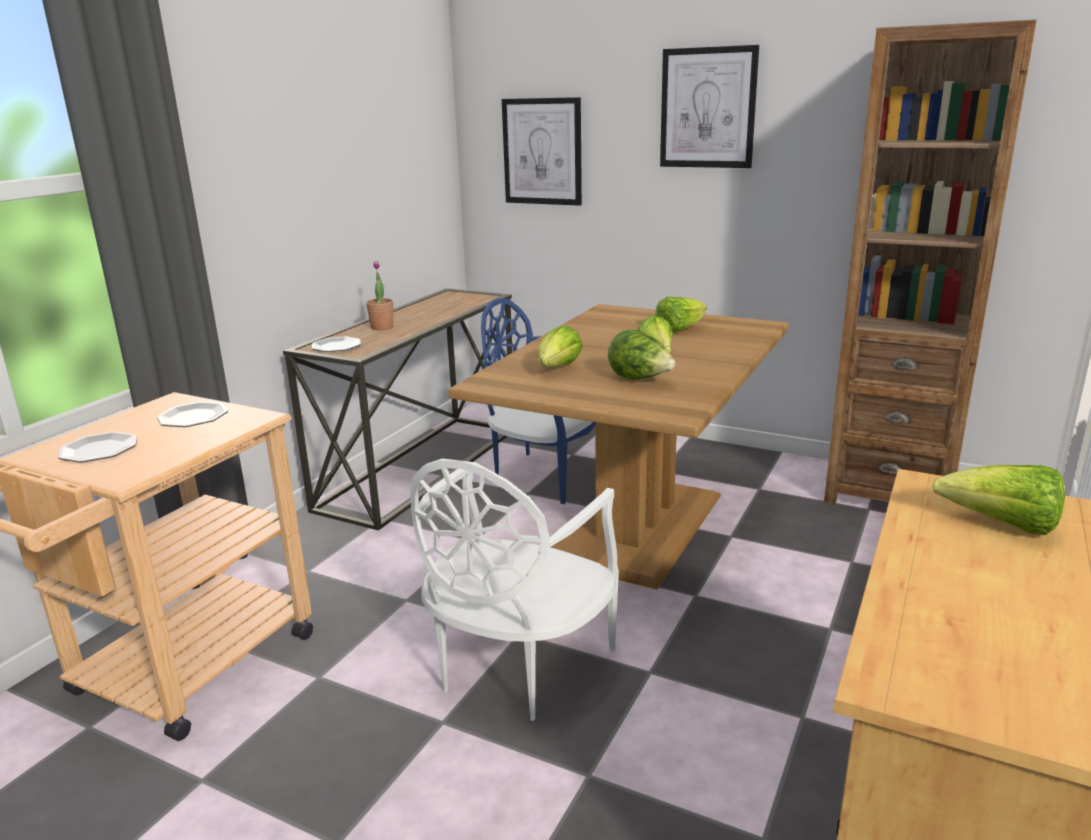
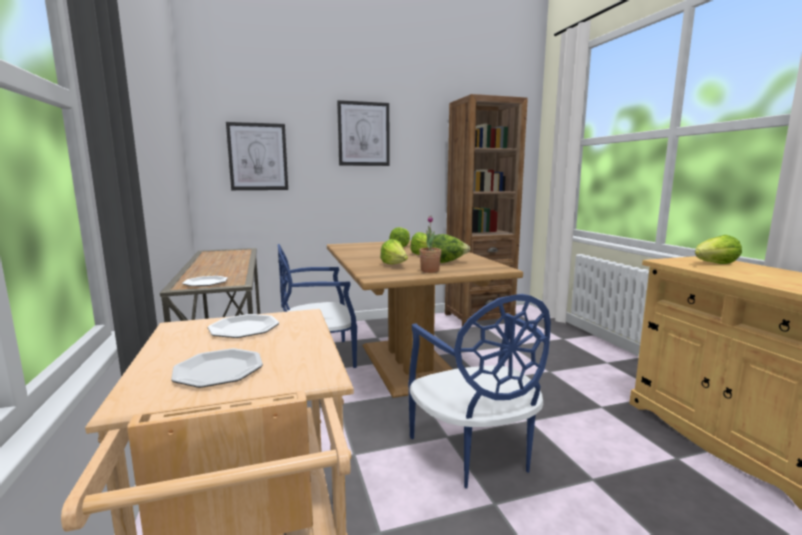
camera: 45 degrees left, 10 degrees down
potted plant [366,261,393,330] -> potted plant moved to [419,216,441,273]
white chair [410,458,619,721] -> blue chair [408,294,551,489]

